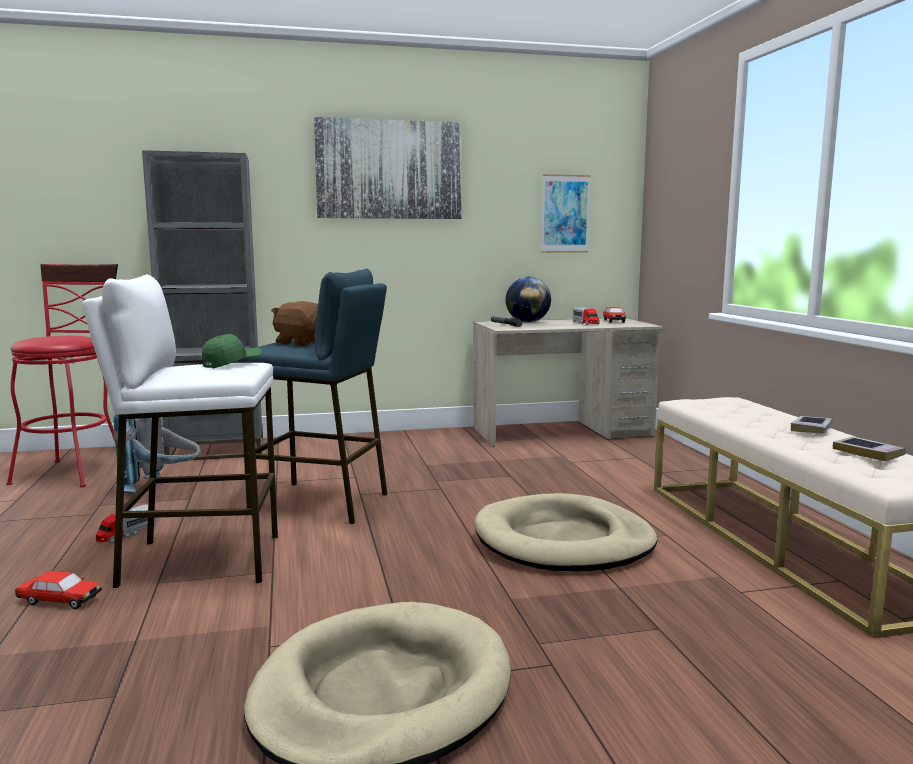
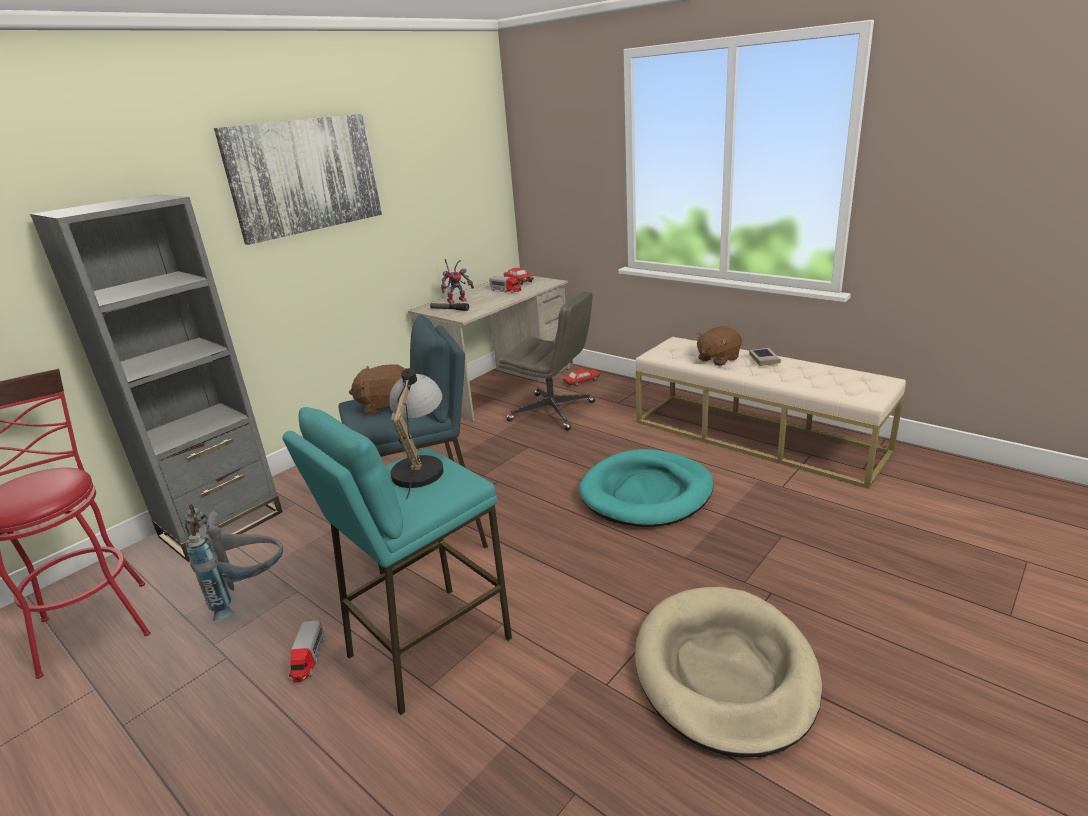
camera: 35 degrees left, 15 degrees up
toy car [15,571,102,609] -> toy car moved to [563,369,600,386]
white stool [82,274,278,589] -> turquoise stool [282,407,512,716]
green cap [202,334,262,368] -> table lamp [389,368,444,499]
beige dog bed [474,493,657,571] -> turquoise dog bed [579,449,714,527]
globe [505,277,551,323] -> toy robot [441,259,474,304]
picture [541,174,591,253] -> none
book [833,436,906,462] -> none
none -> grey office chair [499,291,595,430]
none -> brown plush toy [696,326,742,366]

